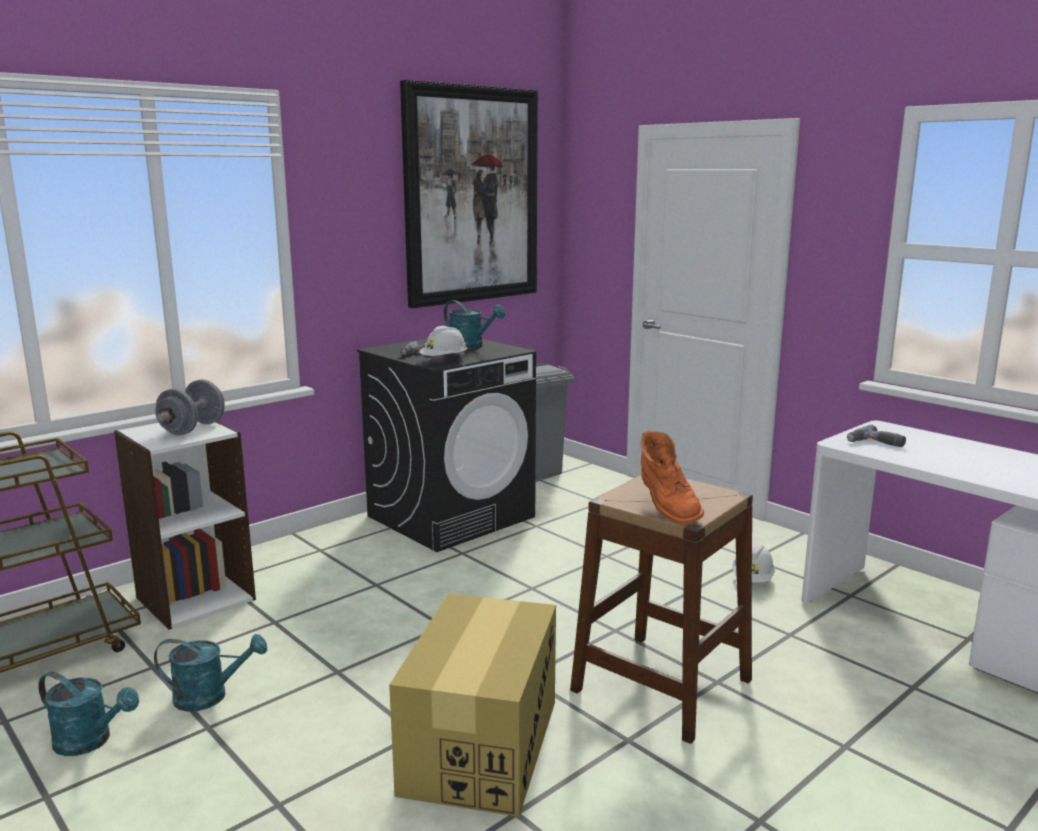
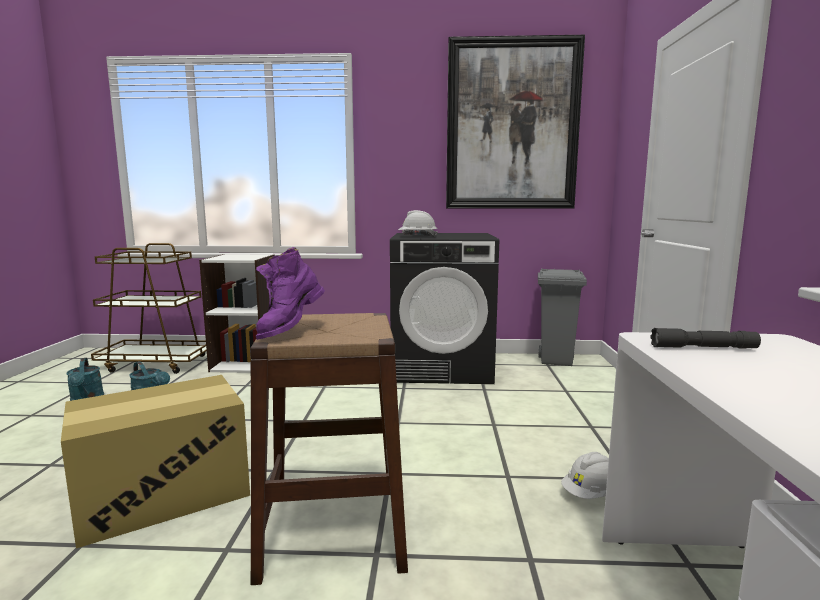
camera: 45 degrees right, 5 degrees down
grey dumbbell [155,379,225,435] -> none
turquoise watering can [444,300,506,350] -> none
orange boot [640,430,704,525] -> purple boot [256,247,325,340]
power drill [847,425,906,447] -> grey flashlight [651,328,761,349]

